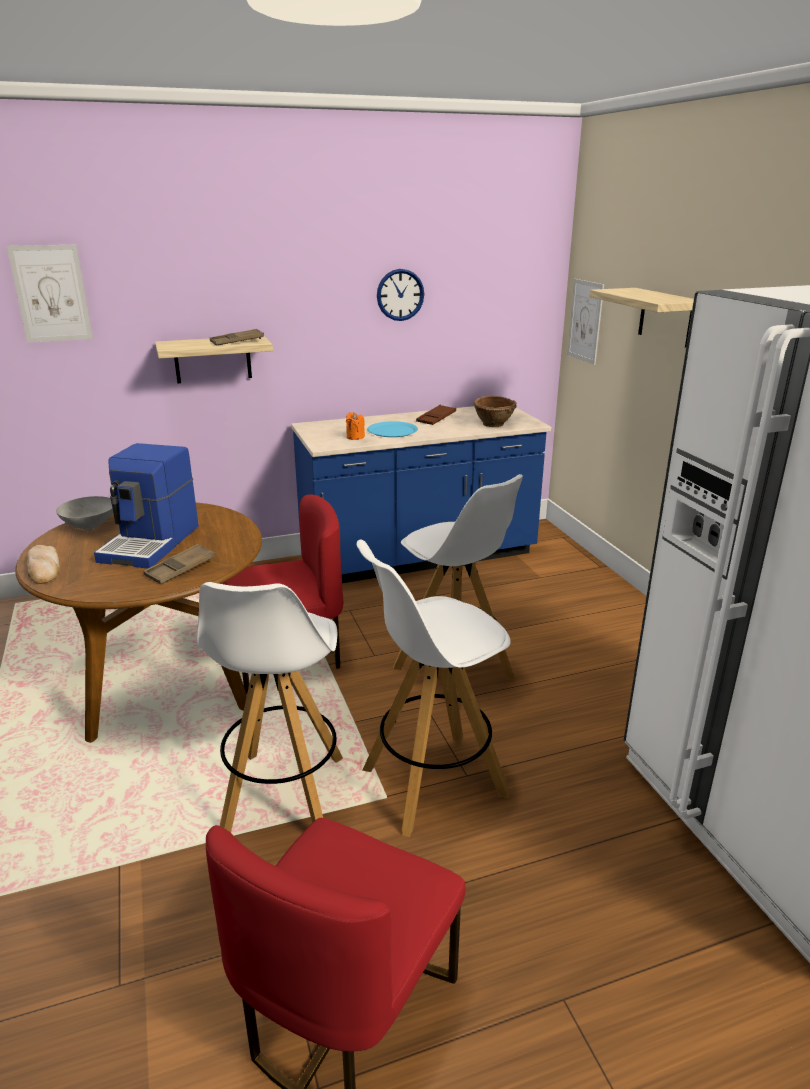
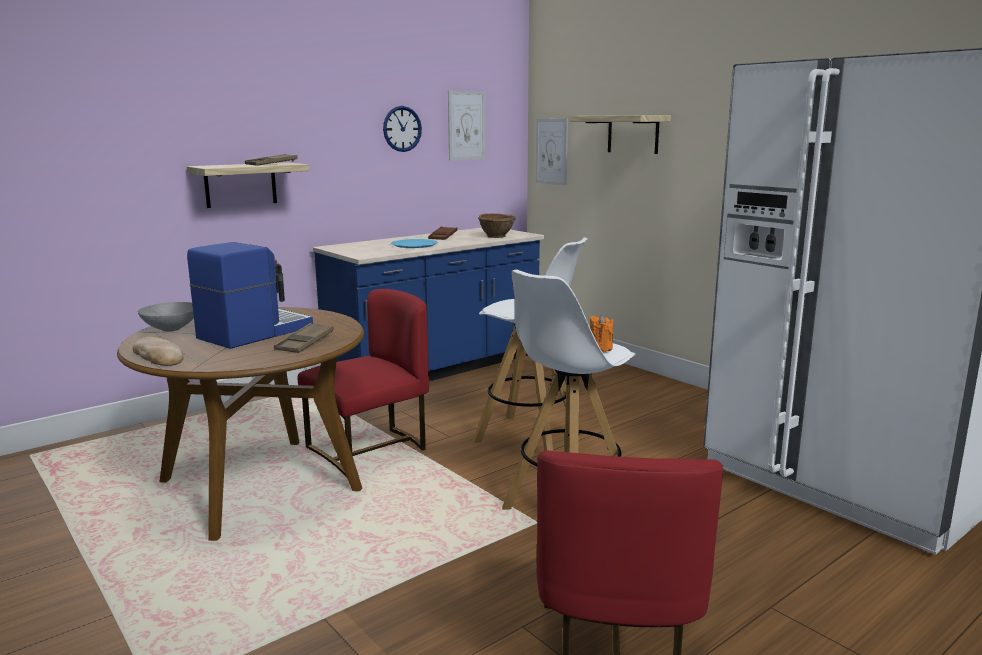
camera: 20 degrees left, 10 degrees down
picture [7,245,93,343] -> picture moved to [448,91,486,160]
coffee machine [94,443,199,569] -> coffee machine turned 135 degrees counterclockwise [187,242,313,349]
white stool [197,582,343,833] -> none
orange candle [346,412,365,440] -> orange candle moved to [590,315,613,352]

